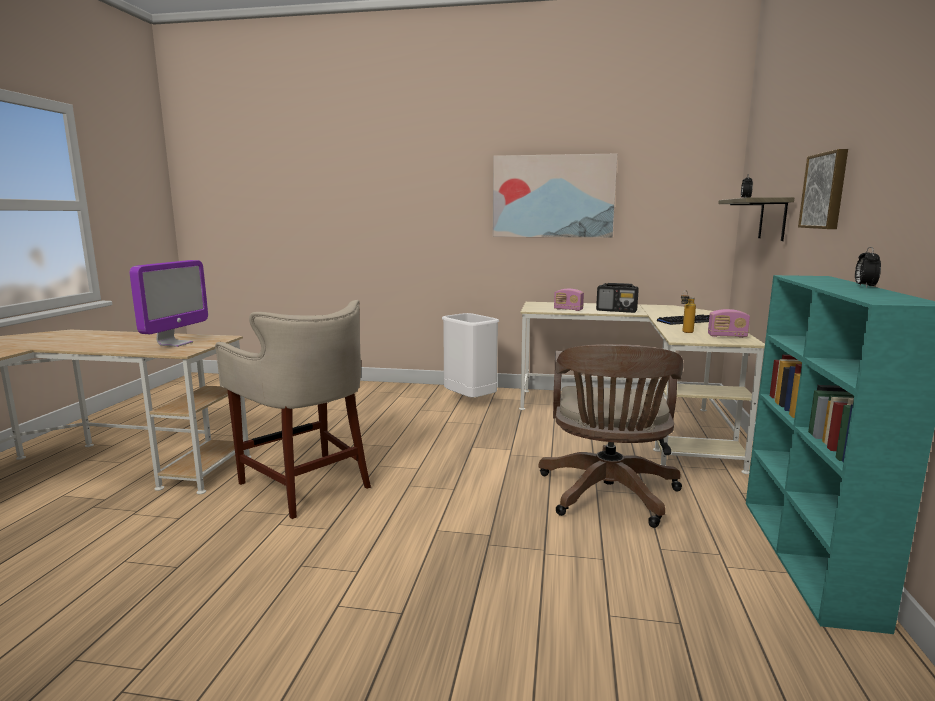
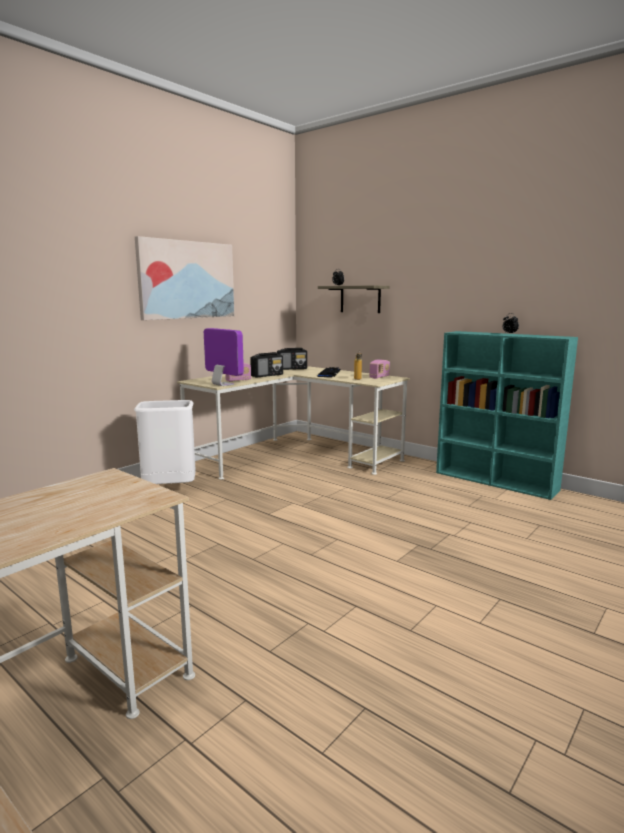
camera: 60 degrees left, 0 degrees up
monitor [130,260,208,347] -> monitor moved to [204,328,244,386]
beige stool [215,300,371,519] -> none
brown office chair [539,344,684,528] -> none
picture [798,149,848,229] -> none
none -> radio [277,348,307,370]

